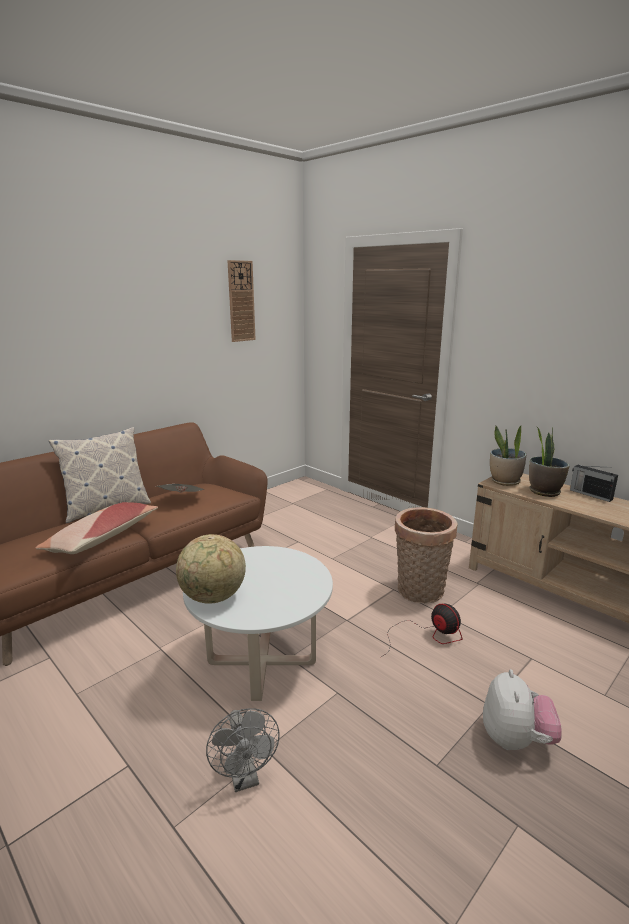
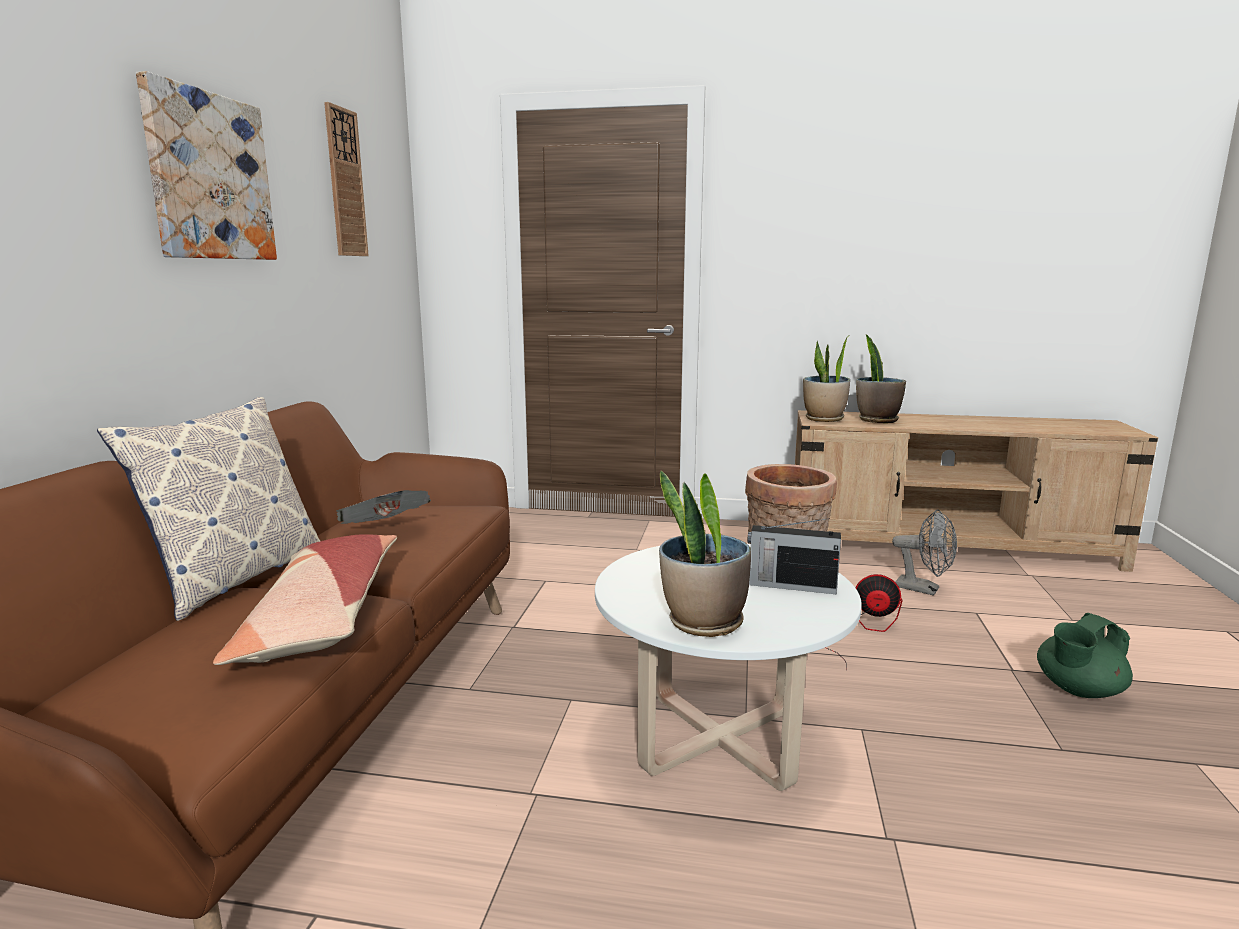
camera: 35 degrees left, 5 degrees down
globe [176,534,246,604] -> potted plant [659,471,751,637]
grey fan [206,708,280,792] -> grey fan moved to [892,509,957,596]
plush toy [483,669,562,750] -> green teapot [1037,613,1133,698]
radio [570,465,618,502] -> radio moved to [747,518,841,594]
none -> picture [136,71,277,260]

